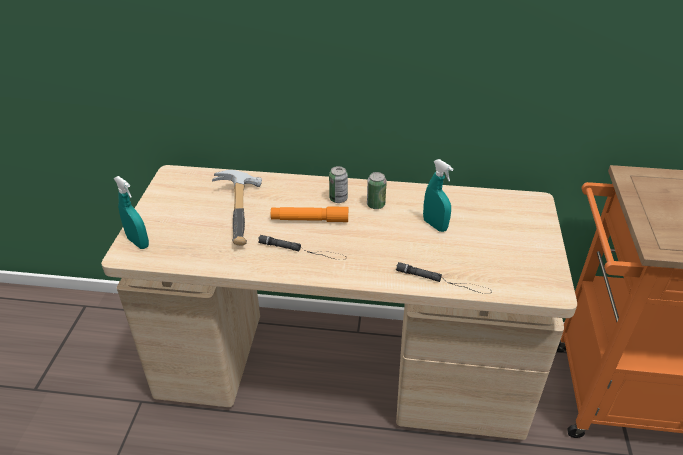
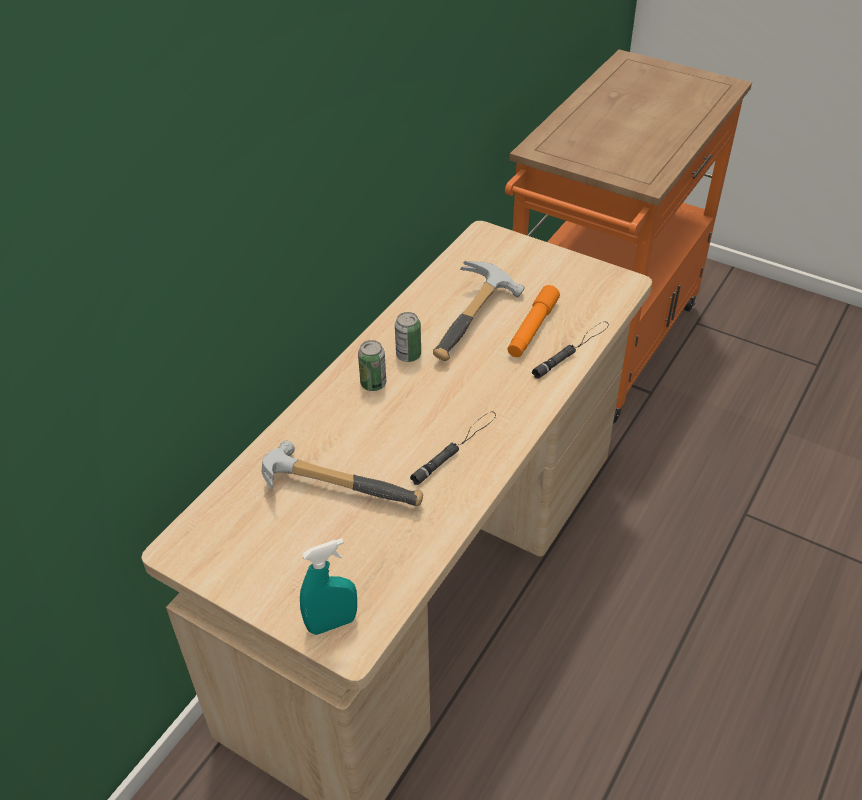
camera: 65 degrees left, 5 degrees up
orange flashlight [271,206,348,222] -> orange flashlight moved to [507,285,560,357]
turquoise spray bottle [423,159,453,232] -> hammer [433,261,525,361]

